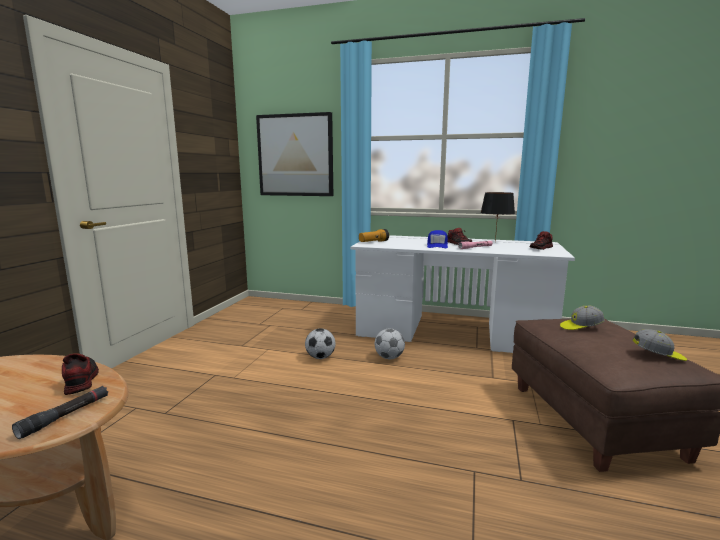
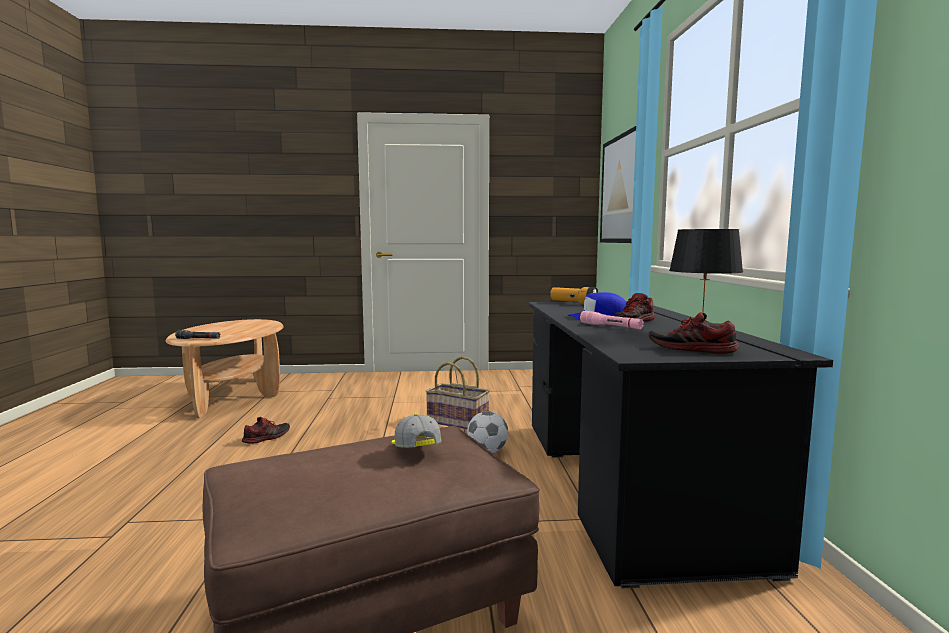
camera: 70 degrees right, 5 degrees down
shoe [62,353,99,395] -> shoe moved to [242,417,290,444]
football [305,328,335,359] -> basket [426,356,490,429]
white desk [351,235,575,353] -> black desk [528,301,833,588]
cap [632,329,687,361] -> none

